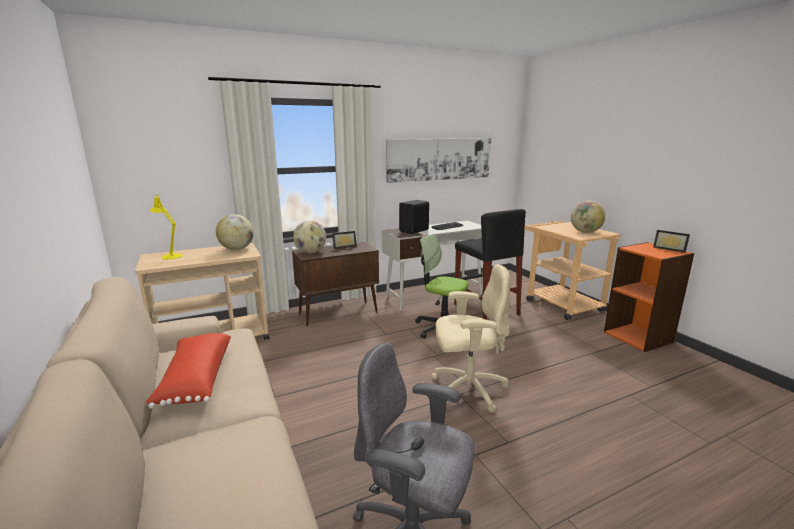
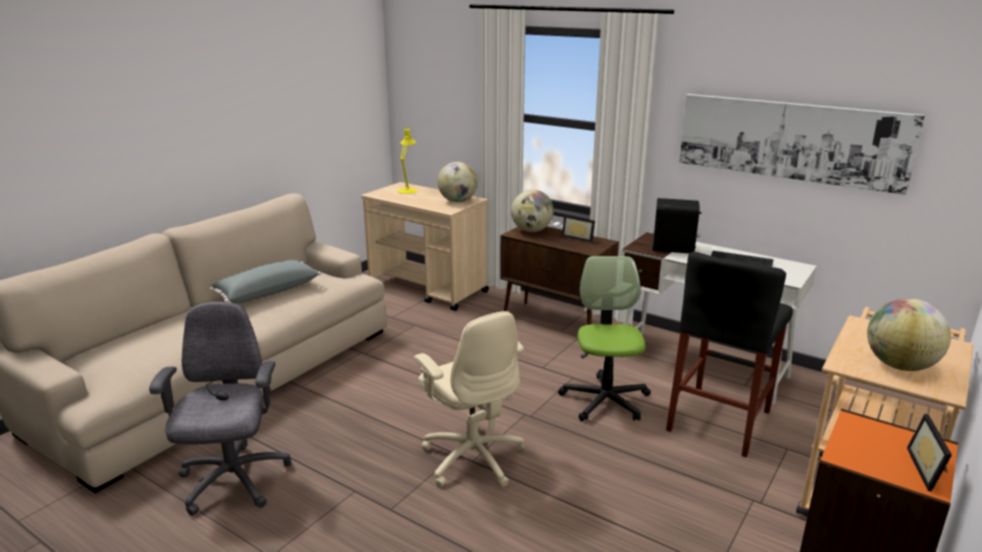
camera: 60 degrees right, 5 degrees up
red pillow [145,333,231,409] -> grey pillow [209,259,321,303]

